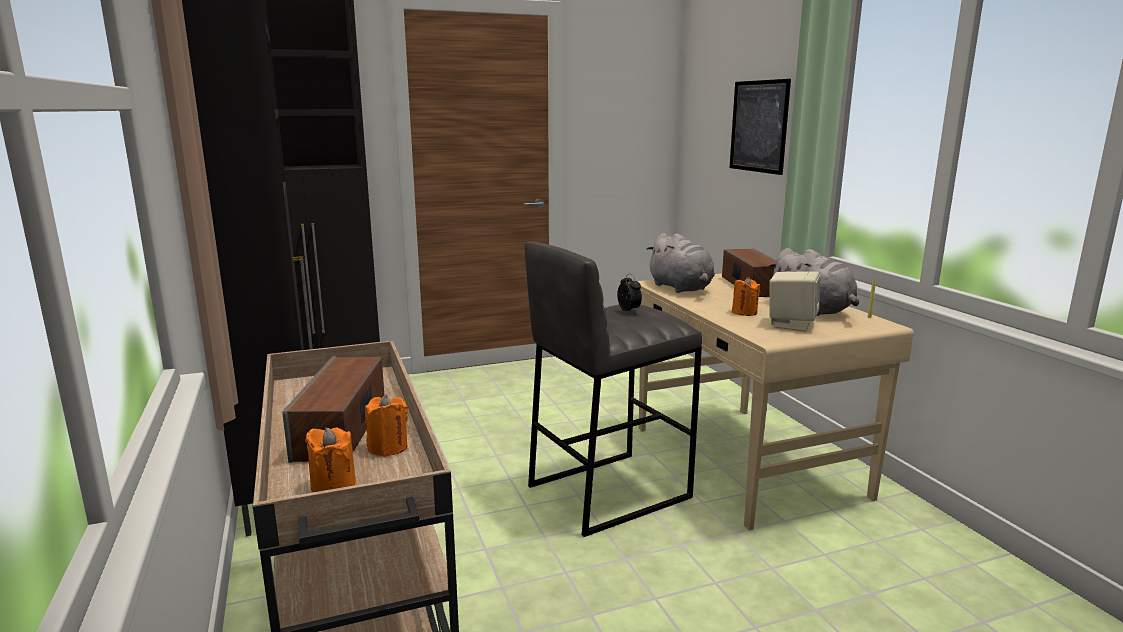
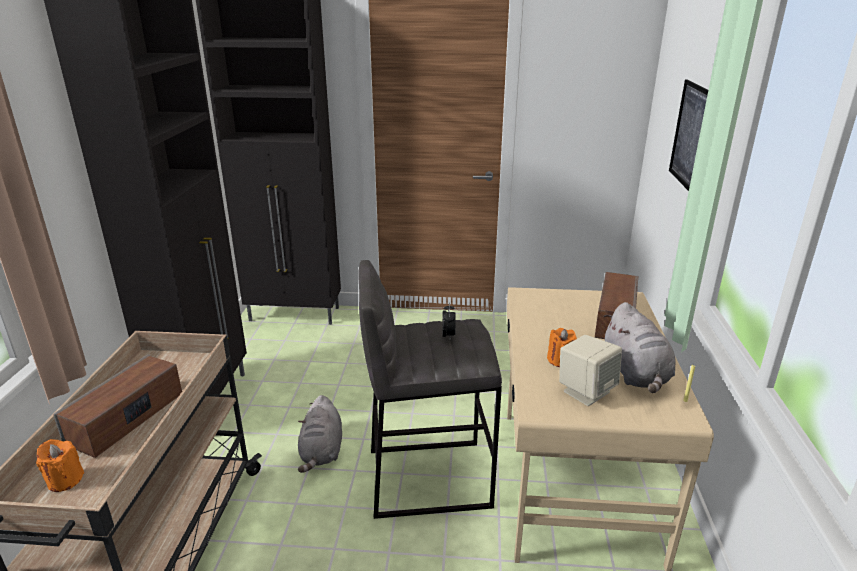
camera: 25 degrees right, 10 degrees up
orange candle [365,394,408,457] -> none
grey plush toy [646,233,715,293] -> grey plush toy moved to [298,395,342,473]

